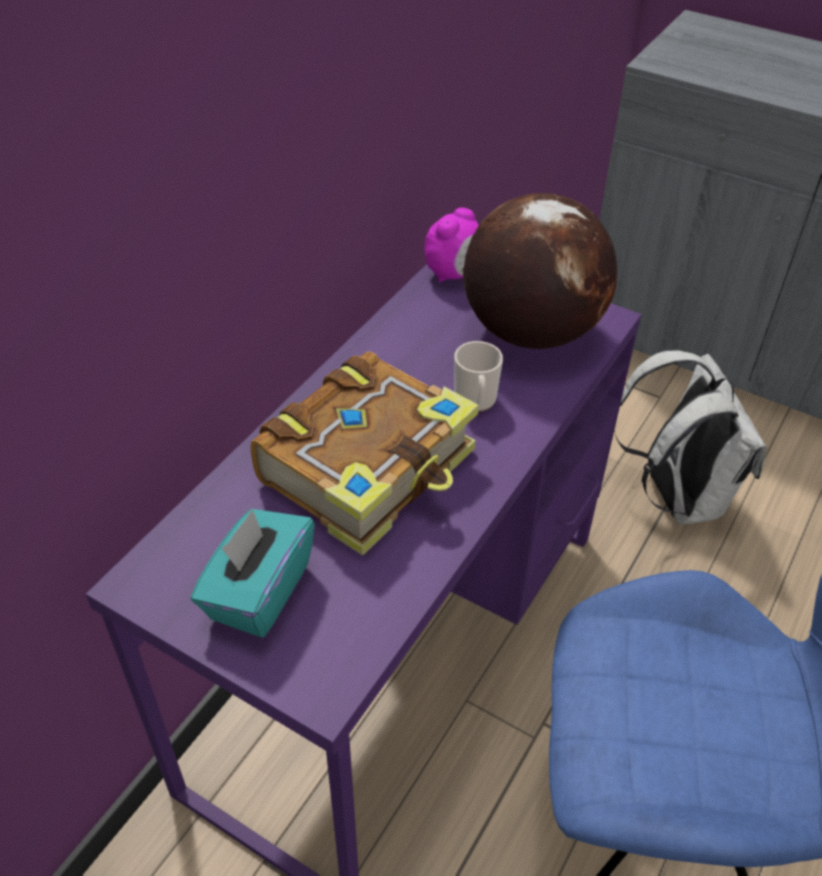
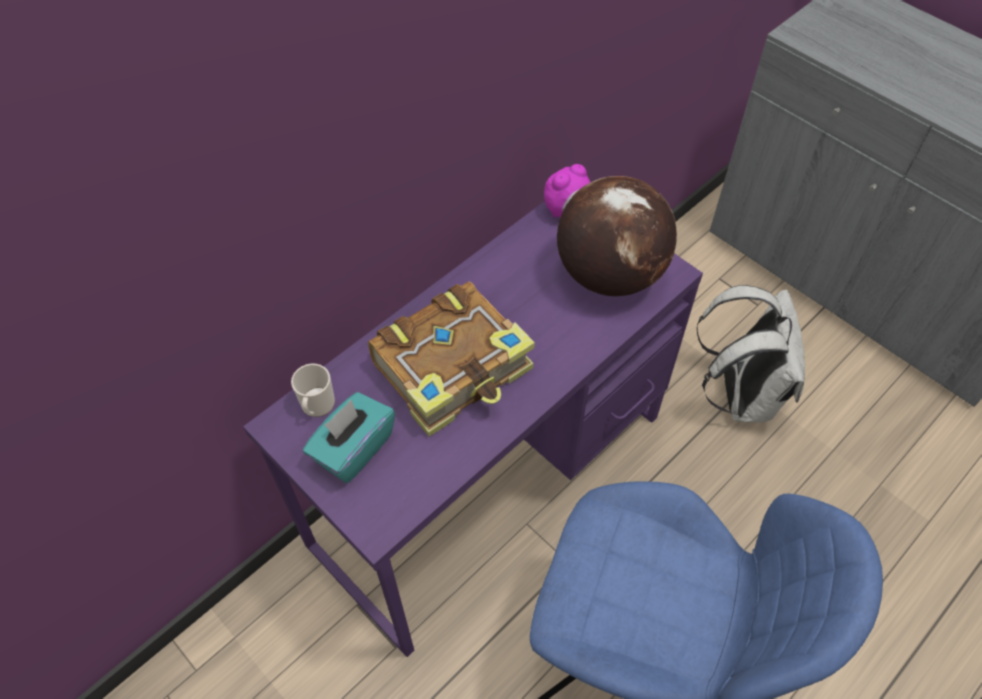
camera: 15 degrees right, 10 degrees up
mug [454,341,503,412] -> mug moved to [291,364,335,417]

